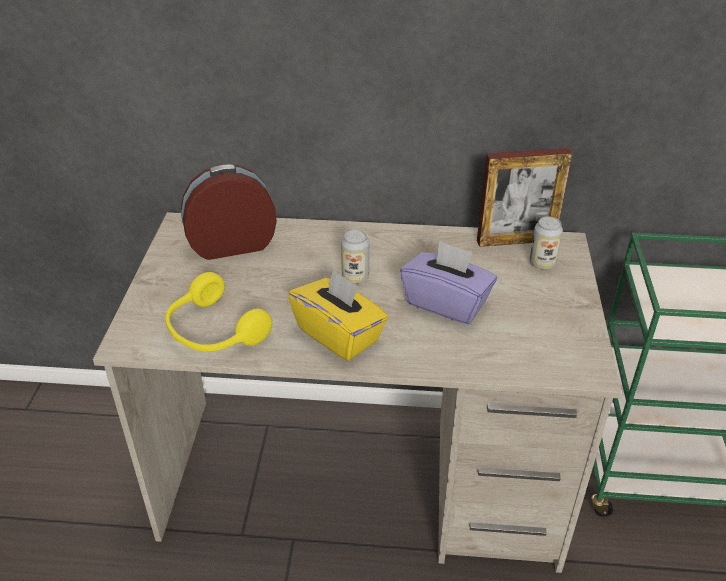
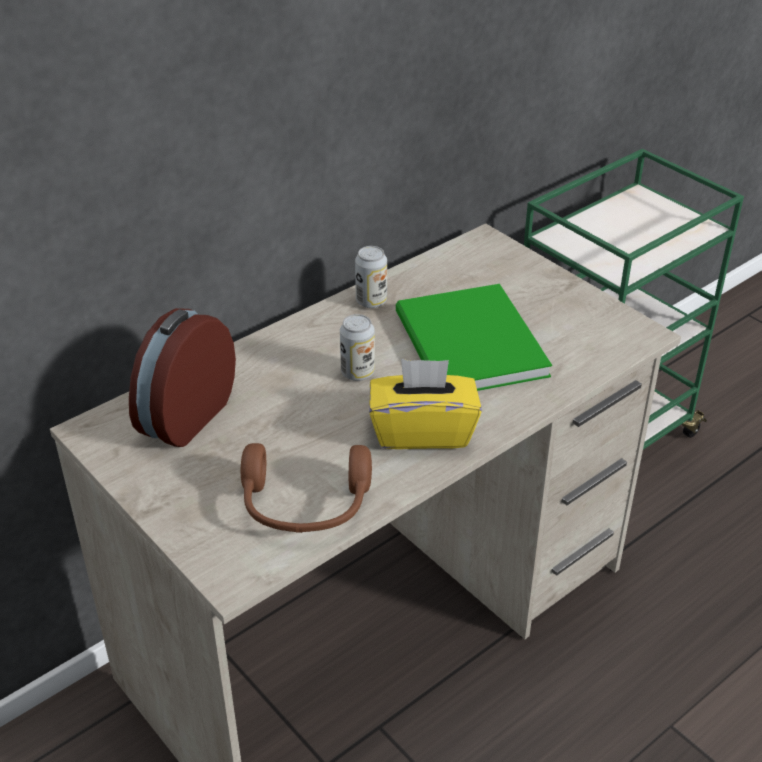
camera: 45 degrees left, 0 degrees up
yellow headphones [165,272,272,352] -> brown headphones [241,443,372,533]
purple tissue box [400,240,497,324] -> green book [396,284,552,391]
picture frame [477,148,572,247] -> none
can [530,217,563,270] -> can moved to [355,246,387,308]

